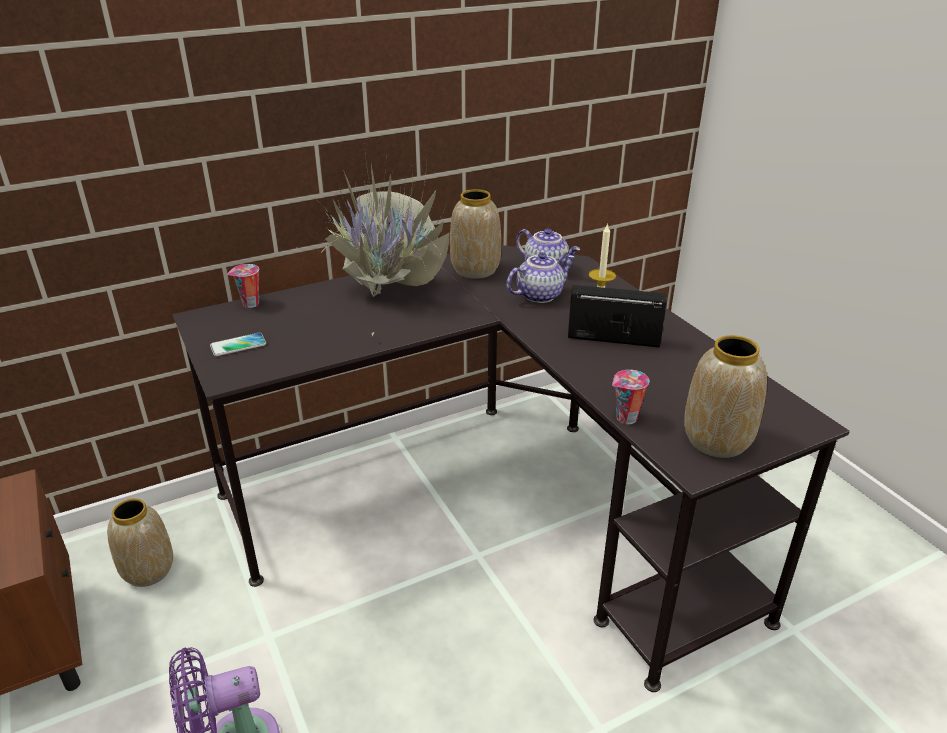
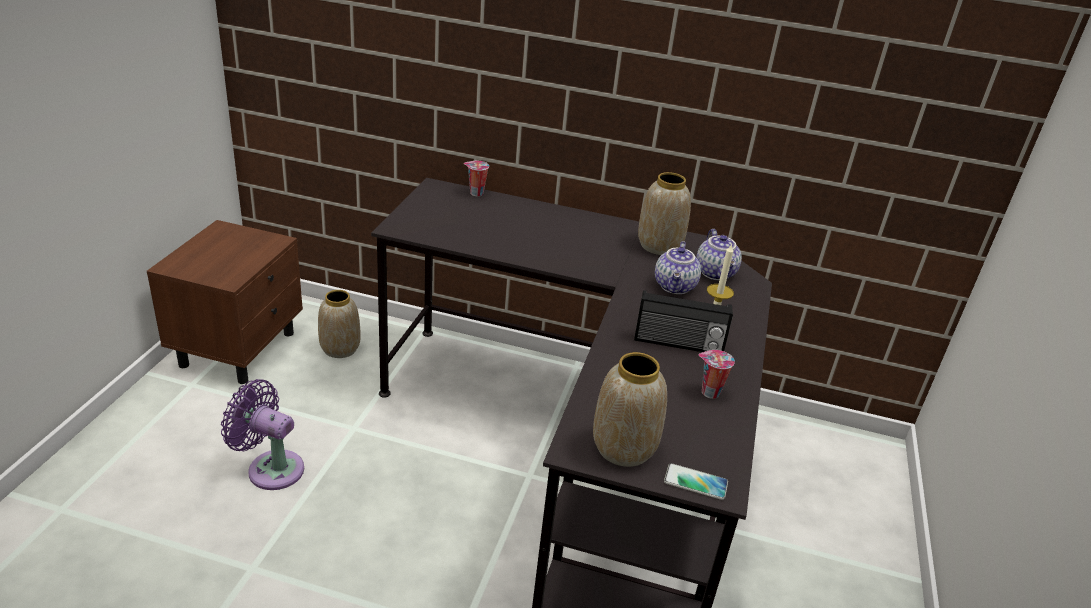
camera: 40 degrees right, 0 degrees up
phone [210,332,266,356] -> phone moved to [664,463,728,500]
potted plant [301,153,460,336] -> none
teapot [506,253,575,303] -> teapot turned 90 degrees clockwise [655,241,701,294]
radio [568,285,667,347] -> radio turned 135 degrees clockwise [634,290,733,352]
cup [612,370,649,424] -> cup moved to [699,350,735,399]

